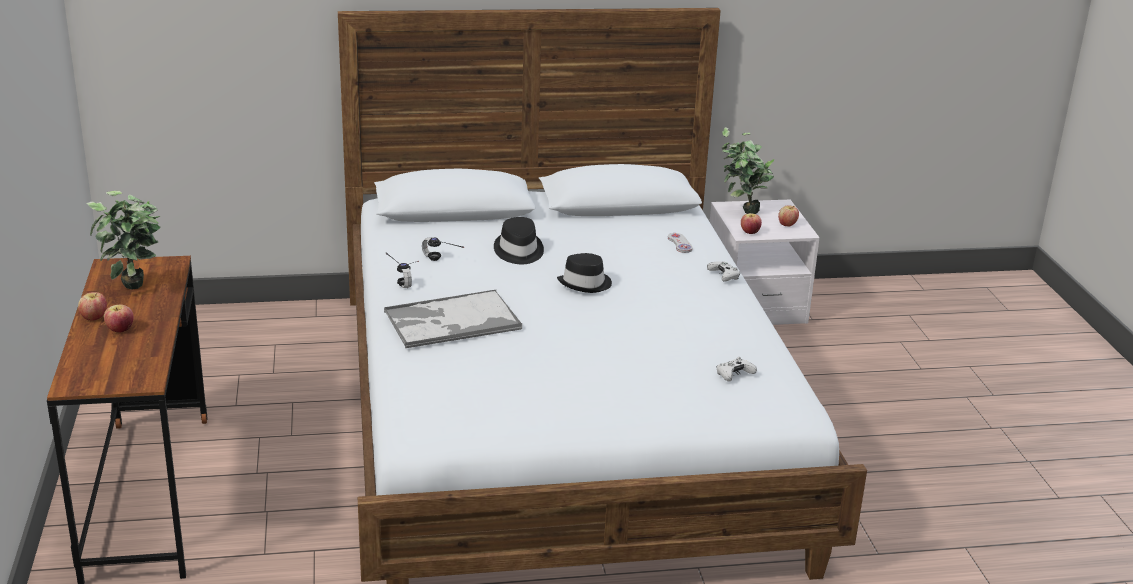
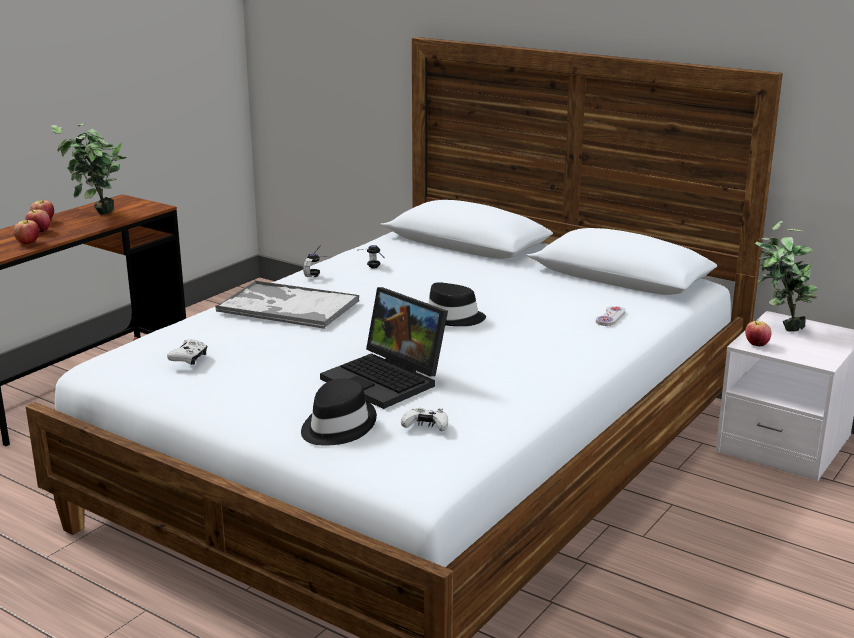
camera: 45 degrees right, 5 degrees down
black hat [494,217,544,264] -> black hat moved to [301,379,377,446]
white game controller [707,261,740,281] -> white game controller moved to [167,339,207,365]
apple [778,206,799,226] -> apple moved to [13,220,39,244]
none -> laptop [320,287,448,409]

